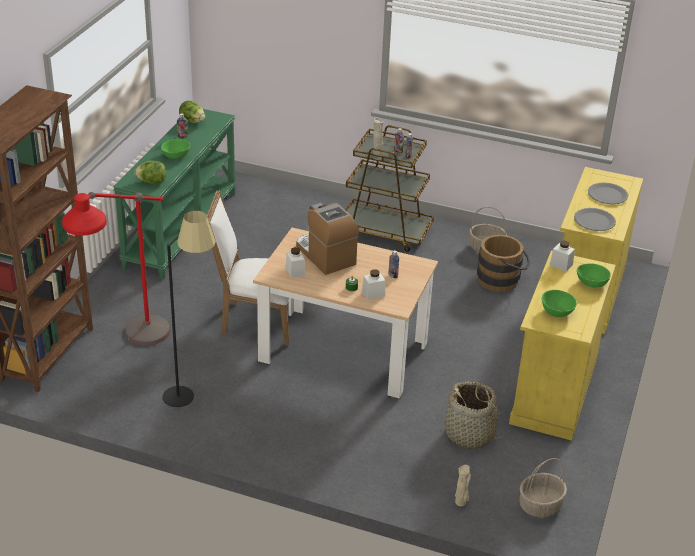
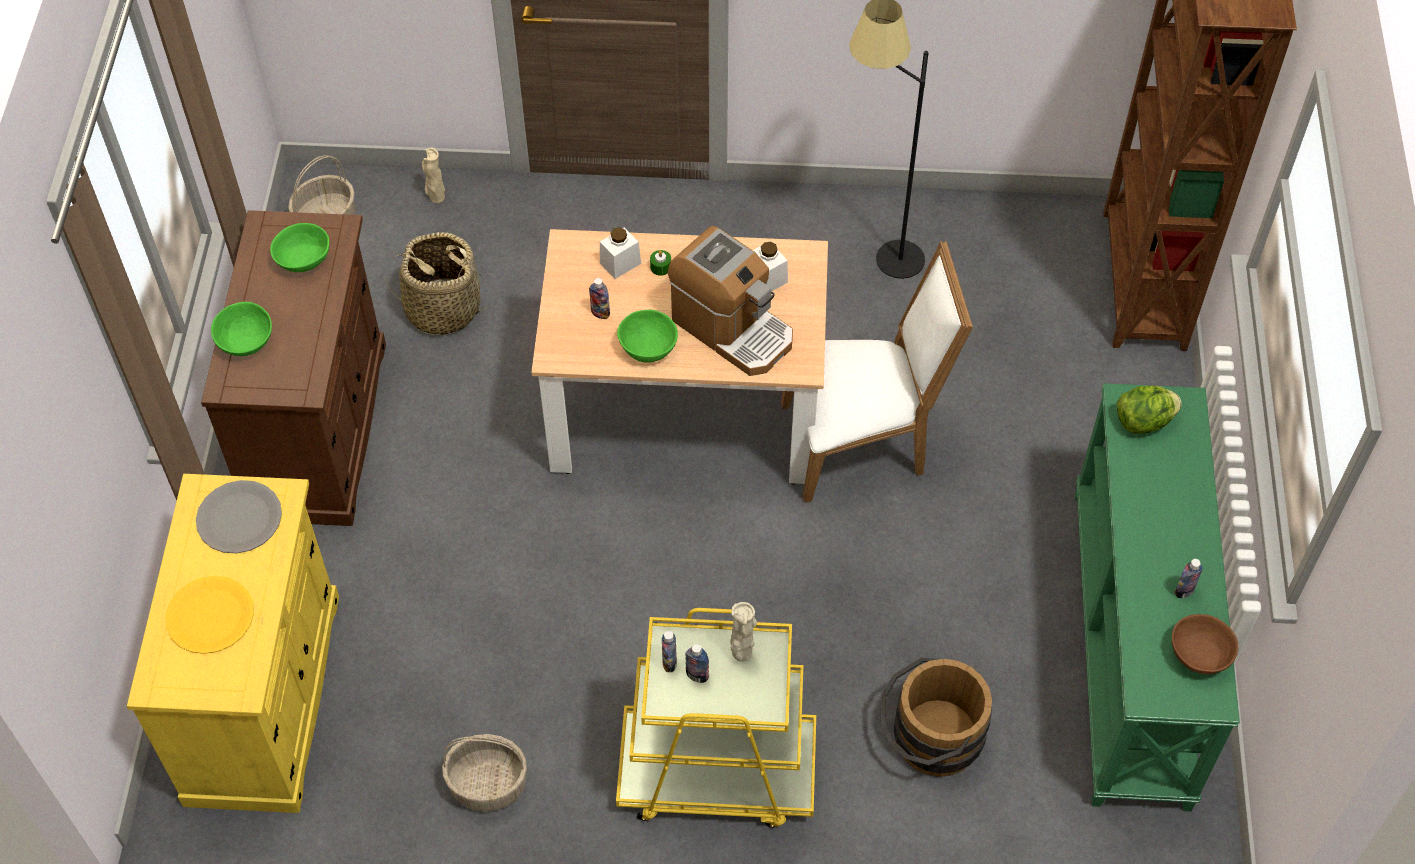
camera: 165 degrees right, 20 degrees up
red floor lamp [62,192,171,346] -> none
green bowl [161,139,190,159] -> green bowl moved to [617,310,678,363]
lettuce [179,100,205,123] -> brown bowl [1172,614,1238,674]
brown cart [345,125,434,252] -> yellow cart [616,608,816,828]
brown bucket [477,234,530,292] -> brown bucket moved to [881,657,992,777]
yellow cabinet [509,251,616,441] -> brown cabinet [201,210,386,526]
white jar [550,240,575,272] -> none
grey plate [588,183,628,204] -> yellow plate [165,576,254,654]

